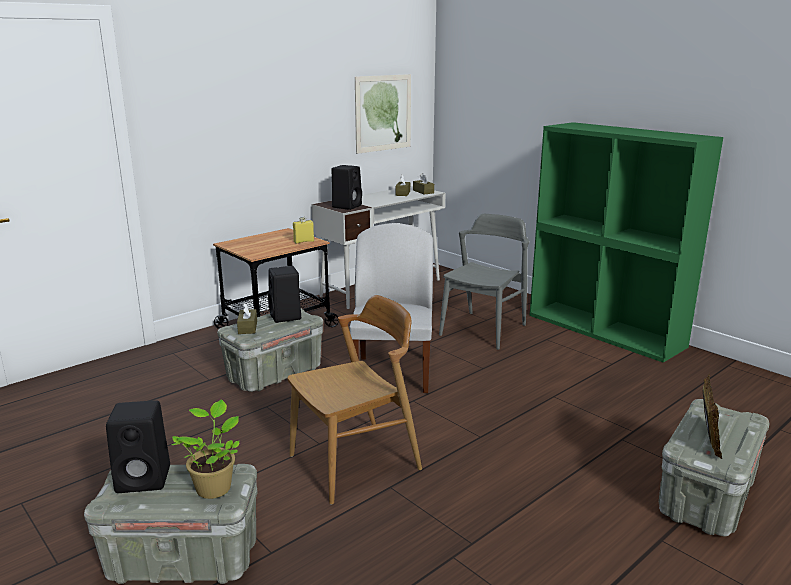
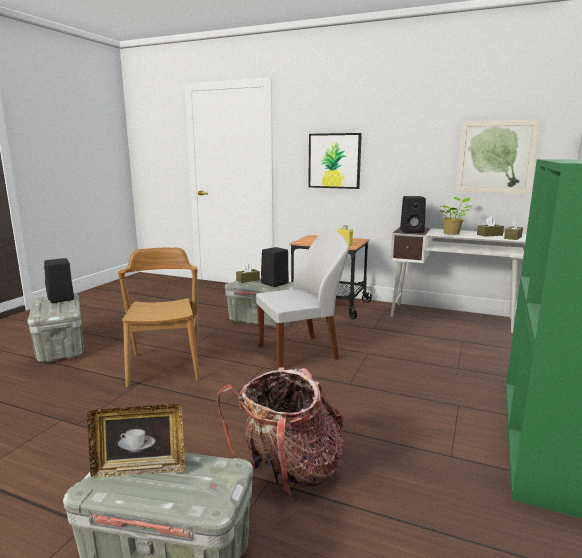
camera: 65 degrees right, 5 degrees down
potted plant [171,399,239,499] -> potted plant moved to [440,197,473,235]
brown chair [287,295,422,505] -> brown chair turned 135 degrees counterclockwise [118,248,200,387]
grey chair [439,214,530,350] -> none
none -> backpack [217,367,344,501]
none -> picture [308,133,362,189]

